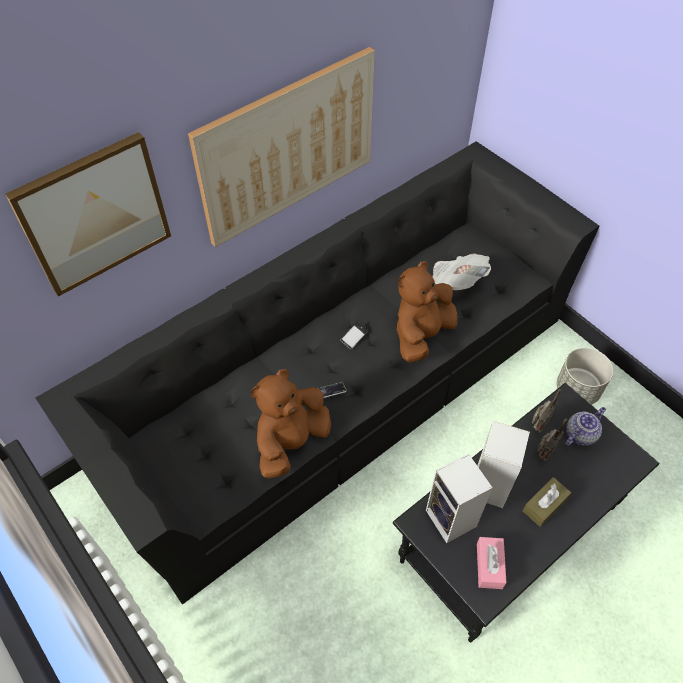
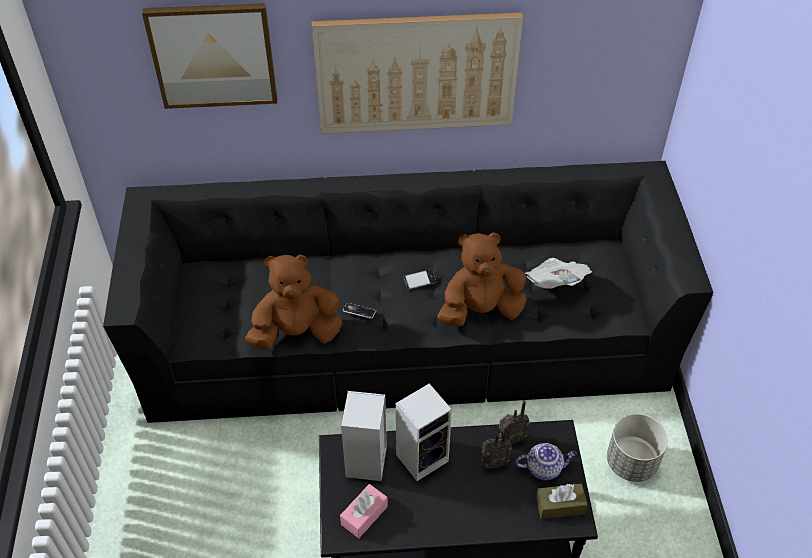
camera: 35 degrees right, 5 degrees down
brown tissue box [523,477,571,527] -> brown tissue box moved to [536,484,587,519]

